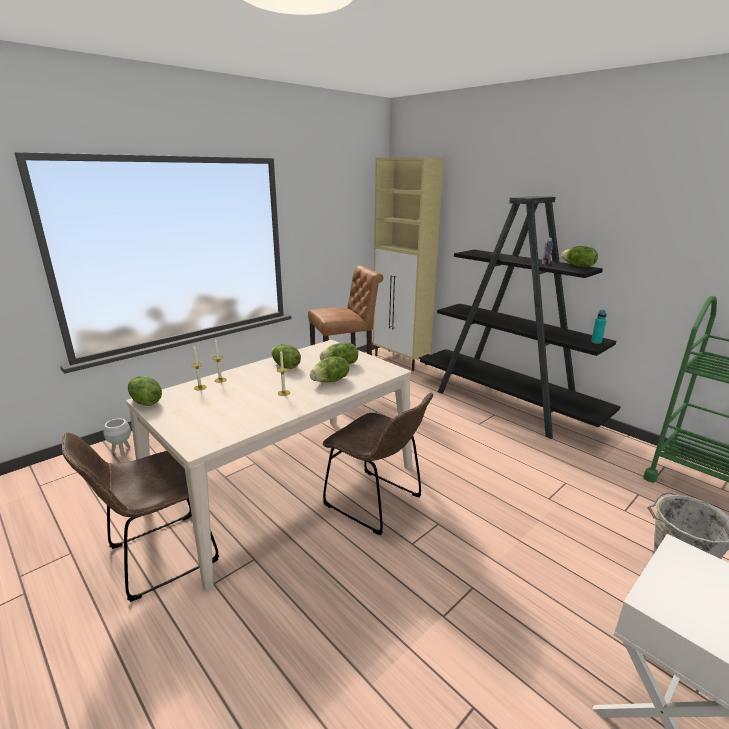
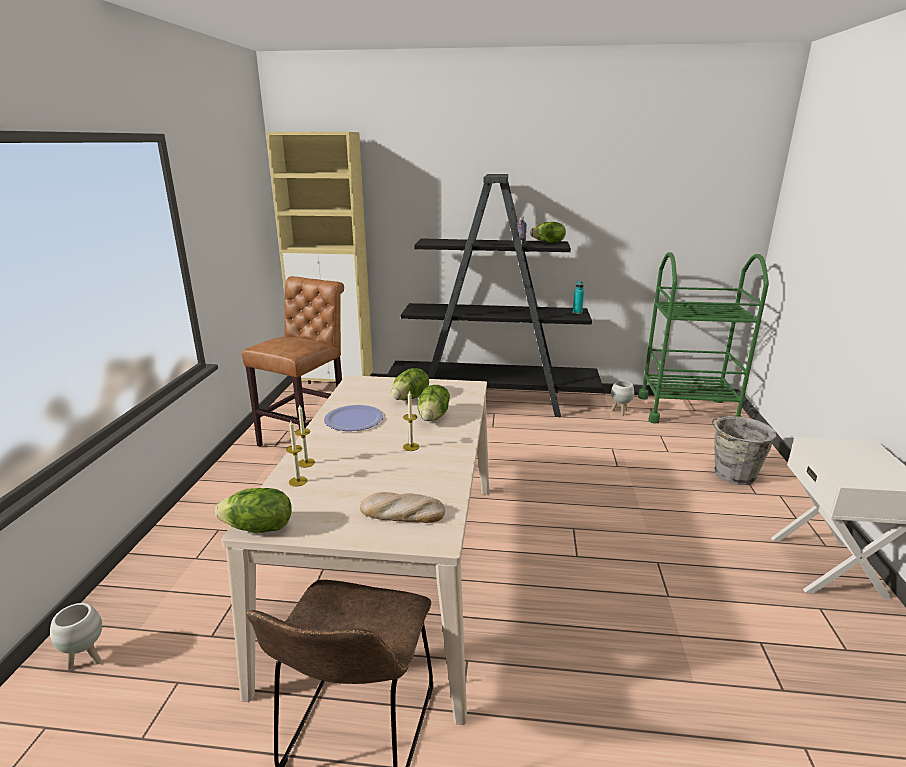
camera: 40 degrees left, 0 degrees up
lettuce [271,344,301,369] -> plate [324,405,383,431]
brown chair [323,392,433,535] -> none
none -> bread [360,492,445,523]
none -> white planter [611,381,634,416]

